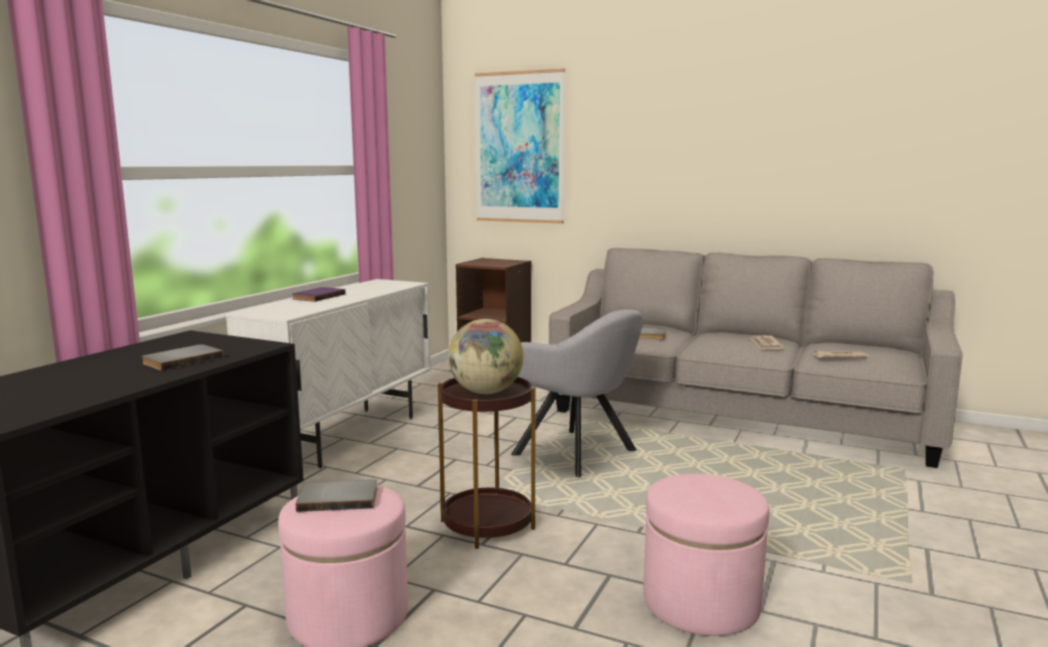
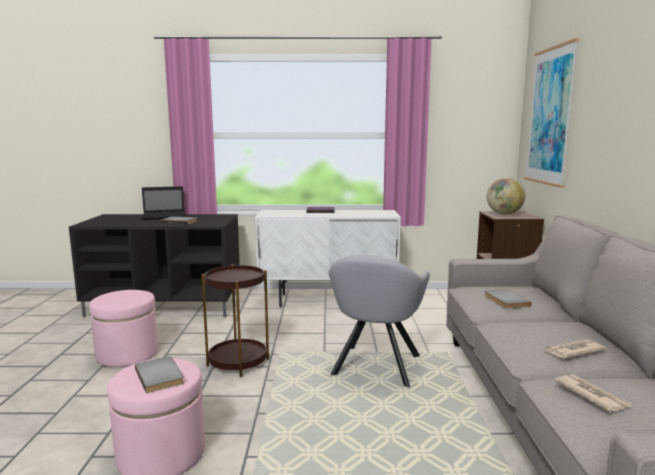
camera: 65 degrees right, 0 degrees up
grey book [296,479,377,512] -> grey book moved to [135,356,184,393]
globe [448,319,523,394] -> globe moved to [487,178,525,215]
none -> laptop [142,186,185,220]

